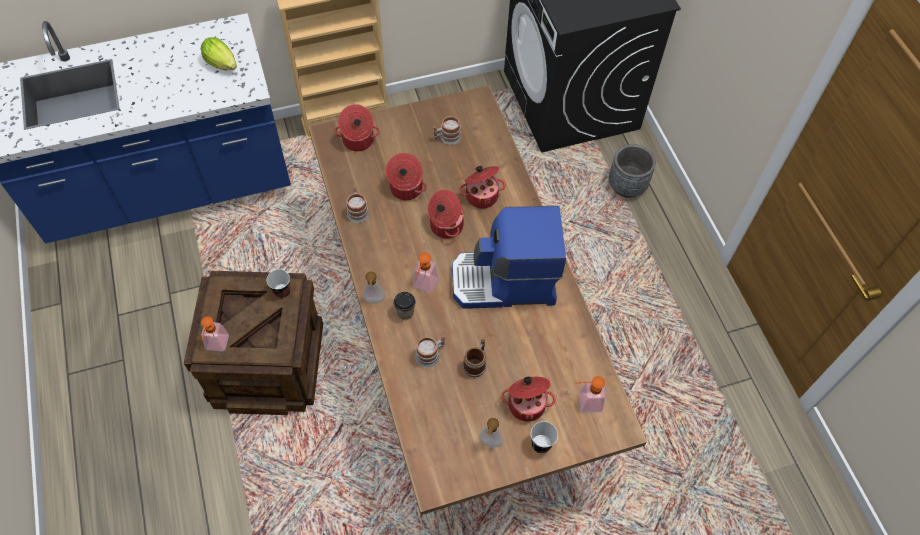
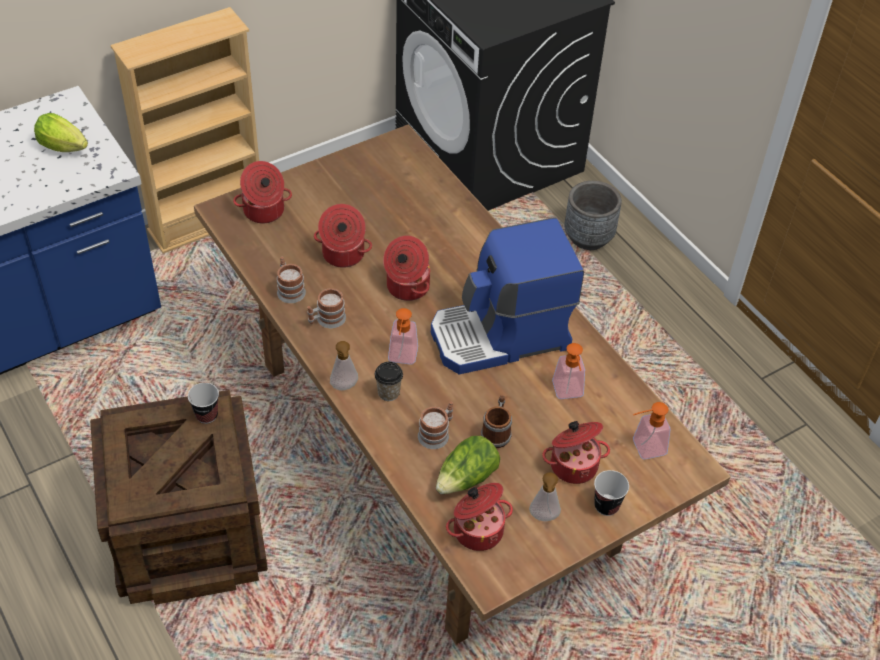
camera: 15 degrees left, 10 degrees down
soap dispenser [201,316,229,352] -> soap dispenser moved to [552,343,585,399]
mug [433,116,461,145] -> mug moved to [307,288,346,328]
cooking pot [459,166,505,208] -> cooking pot moved to [446,483,513,551]
none -> lettuce [436,436,500,494]

